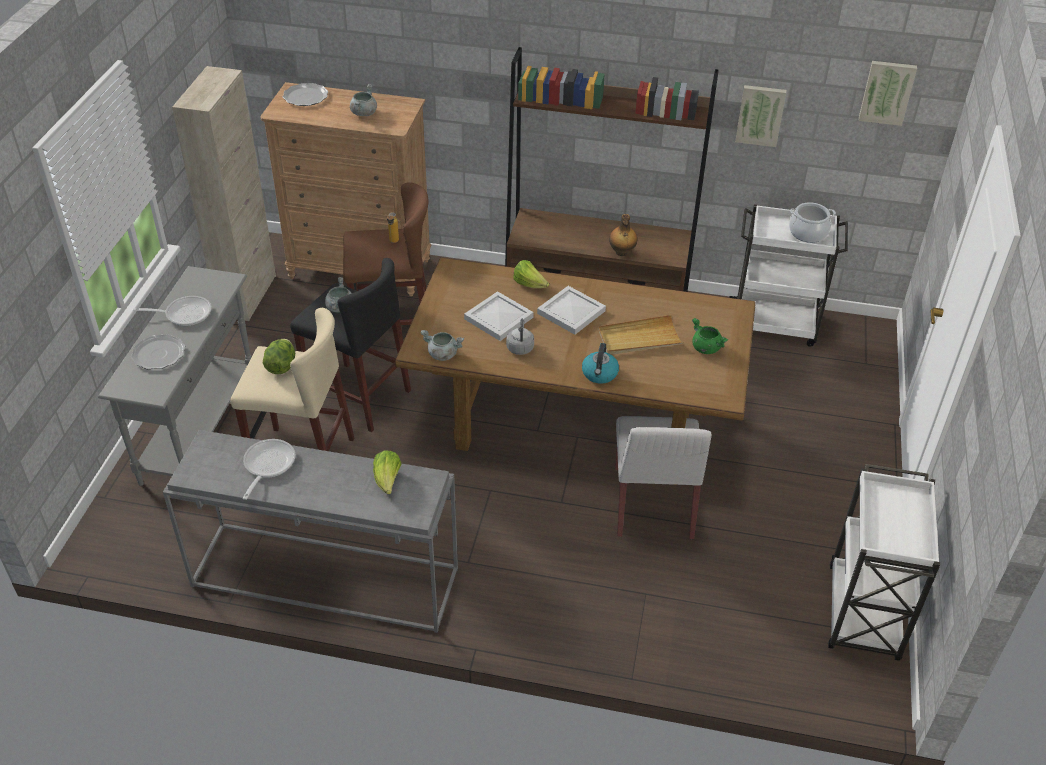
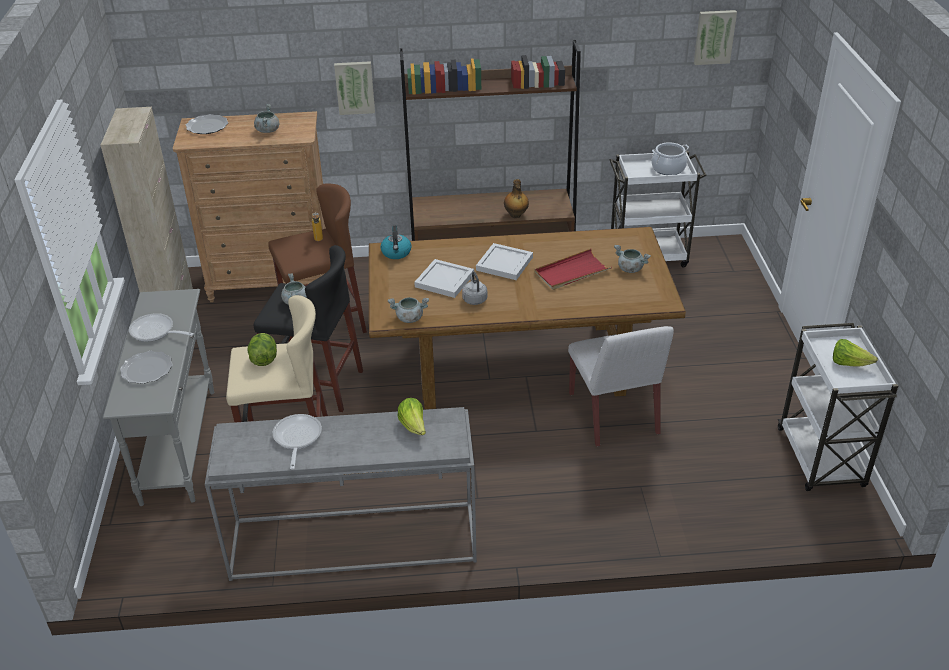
camera: 15 degrees left, 5 degrees down
frying pan [133,296,211,326] -> frying pan turned 135 degrees counterclockwise [129,313,194,342]
lettuce [513,260,549,288] -> lettuce moved to [833,339,878,367]
kettle [582,343,619,384] -> kettle moved to [380,226,411,259]
beige tray [598,315,684,355] -> red tray [535,249,612,290]
green cooking pot [692,318,728,354] -> grey cooking pot [614,245,651,273]
picture [735,85,787,147] -> picture moved to [334,61,375,115]

